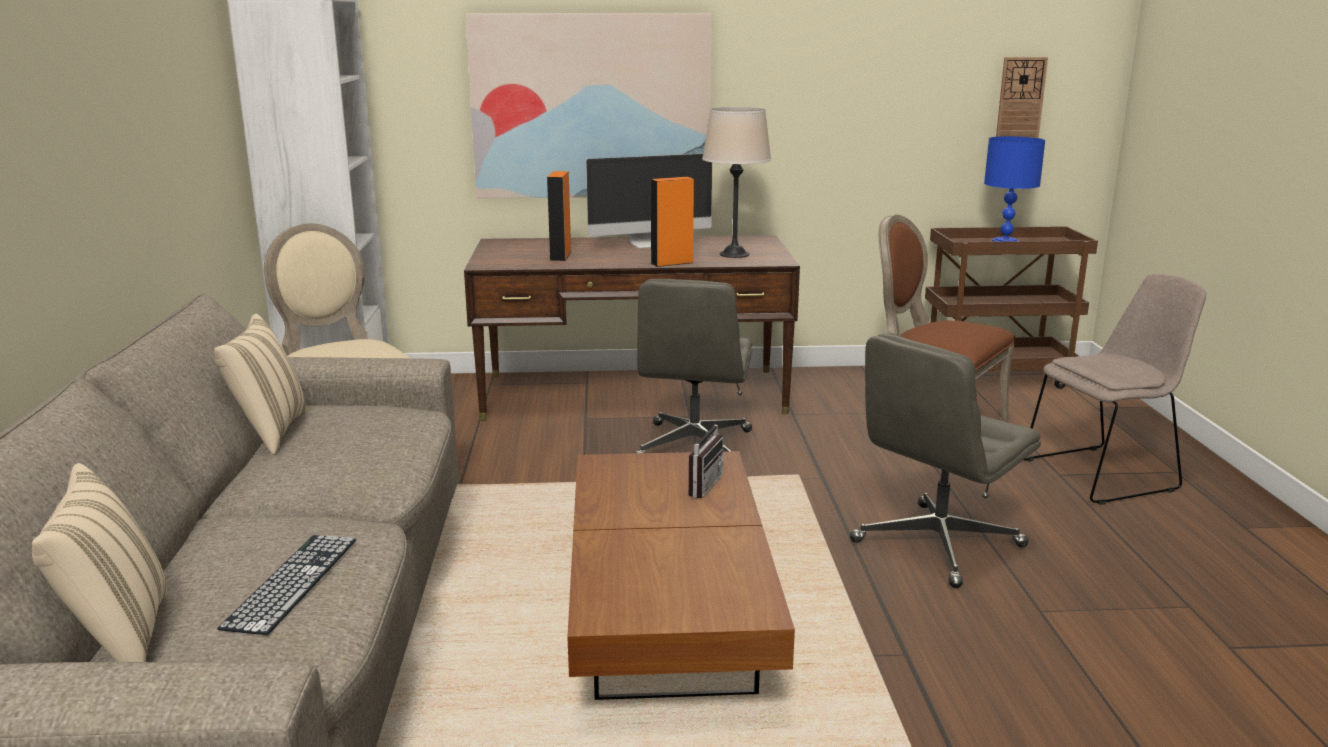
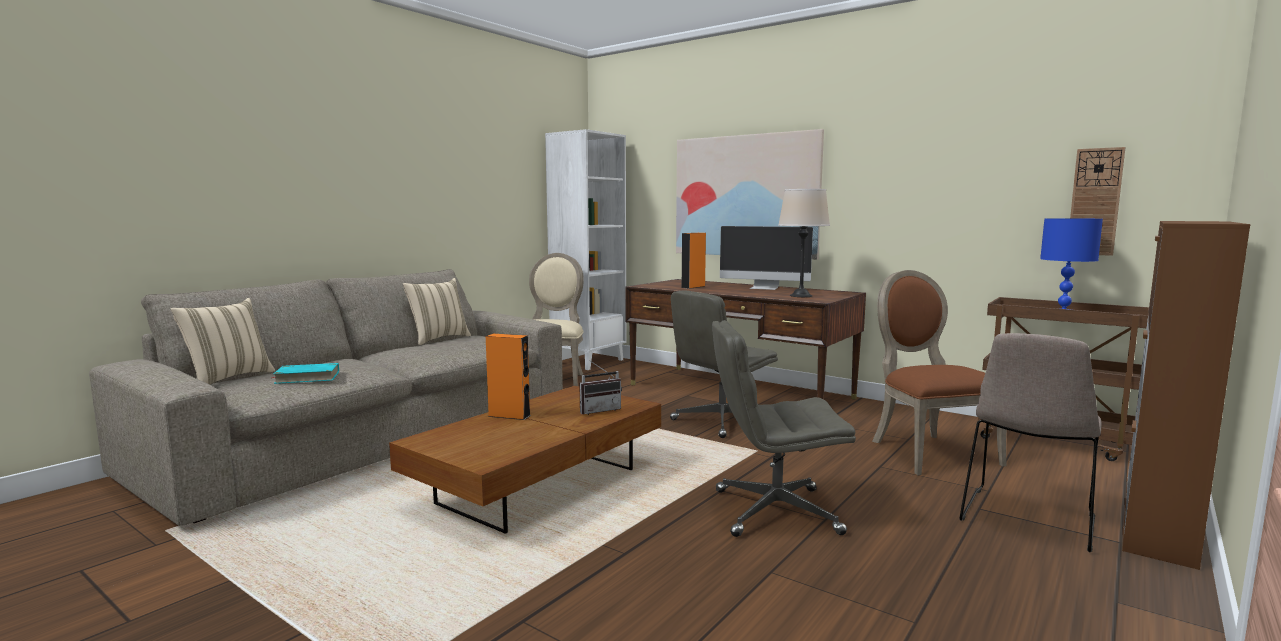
camera: 40 degrees right, 10 degrees down
keyboard [217,535,356,635] -> turquoise book [271,363,339,384]
orange speaker [650,177,694,267] -> orange speaker moved to [486,334,531,420]
beige chair [1024,274,1206,505] -> beige chair turned 105 degrees clockwise [960,333,1102,552]
none -> brown cabinet [1122,221,1251,570]

